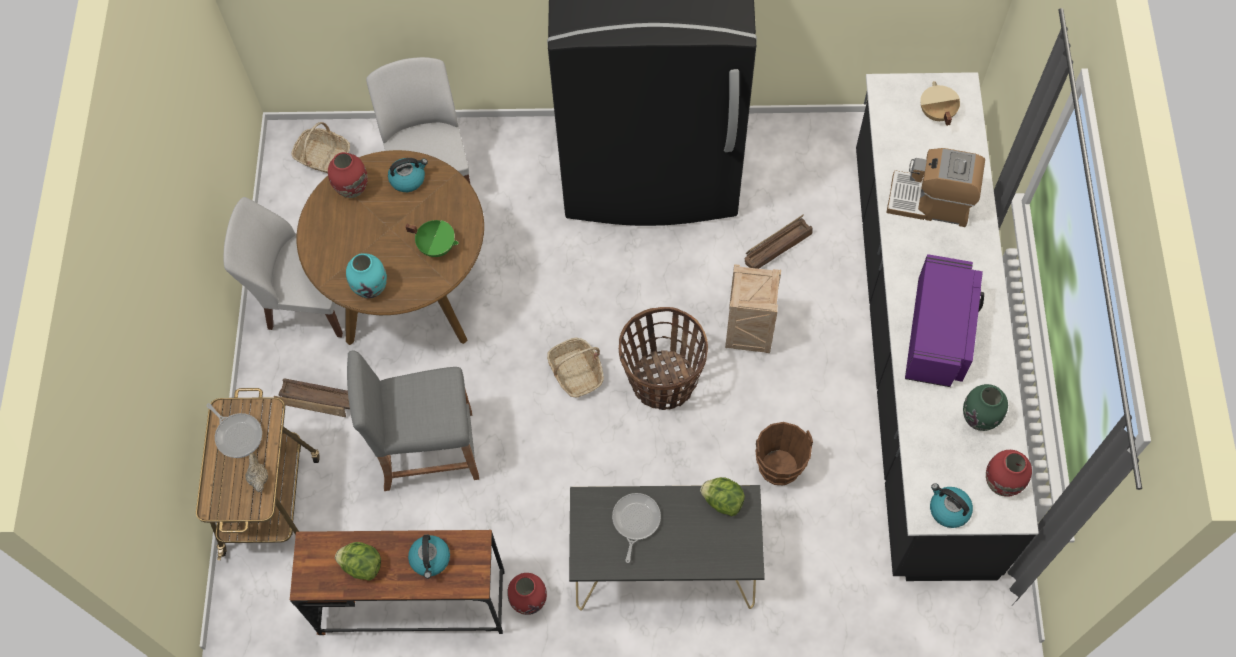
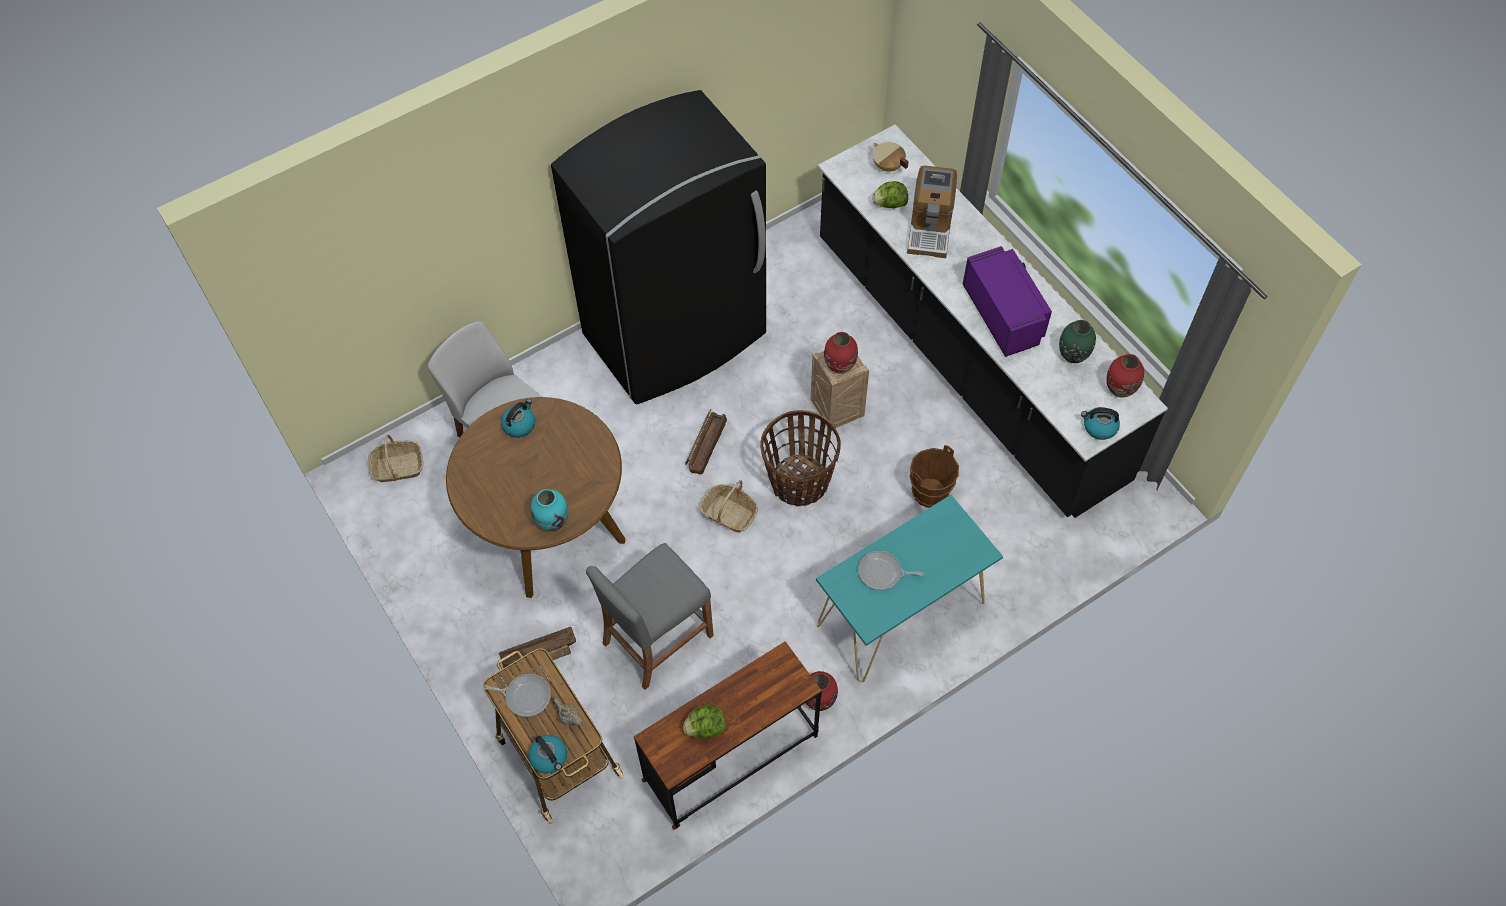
camera: 35 degrees left, 5 degrees down
white chair [224,197,343,338] -> none
red vase [328,152,368,198] -> red vase moved to [824,332,858,374]
green cooking pot [406,220,459,257] -> none
kettle [408,535,450,579] -> kettle moved to [528,735,567,773]
black console table [569,485,765,611] -> turquoise console table [816,495,1003,682]
frying pan [612,493,661,563] -> frying pan turned 60 degrees counterclockwise [858,551,924,590]
lettuce [700,477,745,516] -> lettuce moved to [872,181,908,208]
crate [745,214,813,269] -> crate moved to [685,409,727,475]
coffee machine [886,148,985,227] -> coffee machine turned 60 degrees counterclockwise [907,165,957,258]

